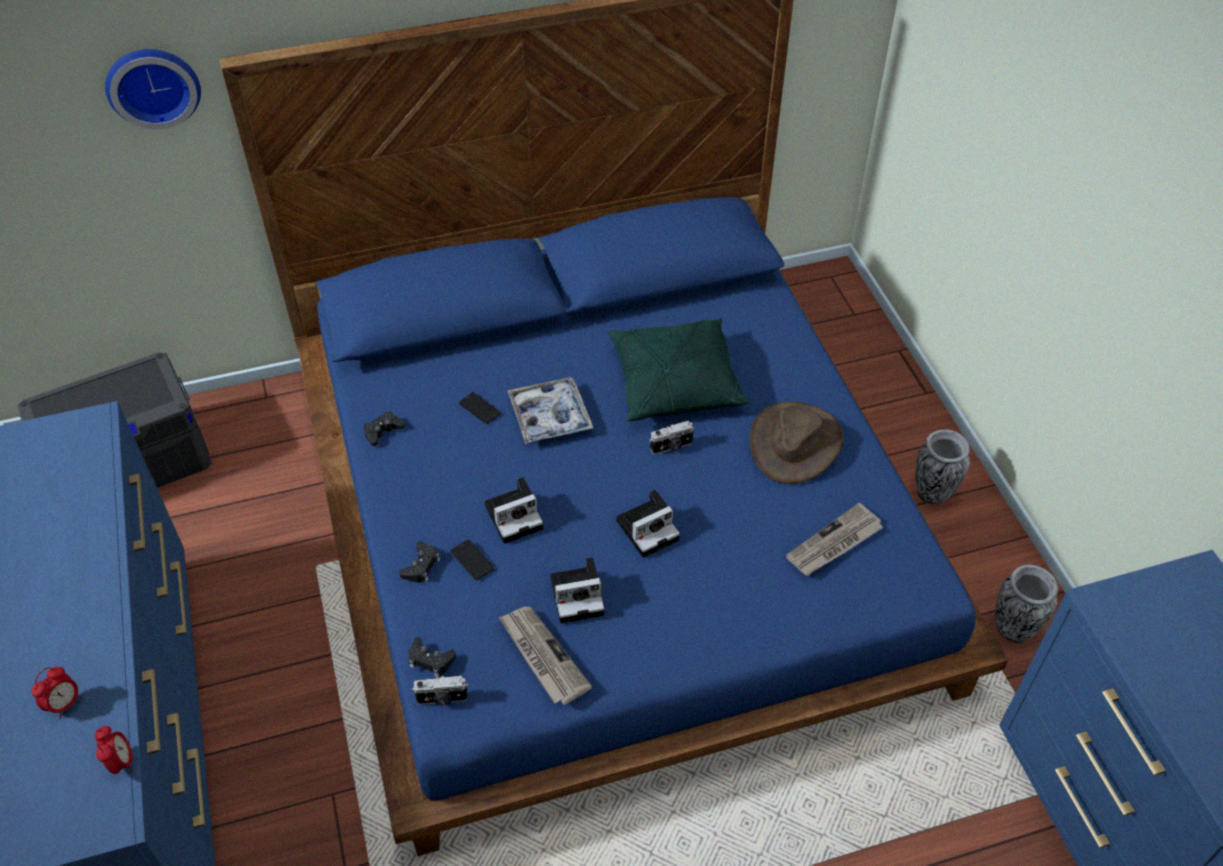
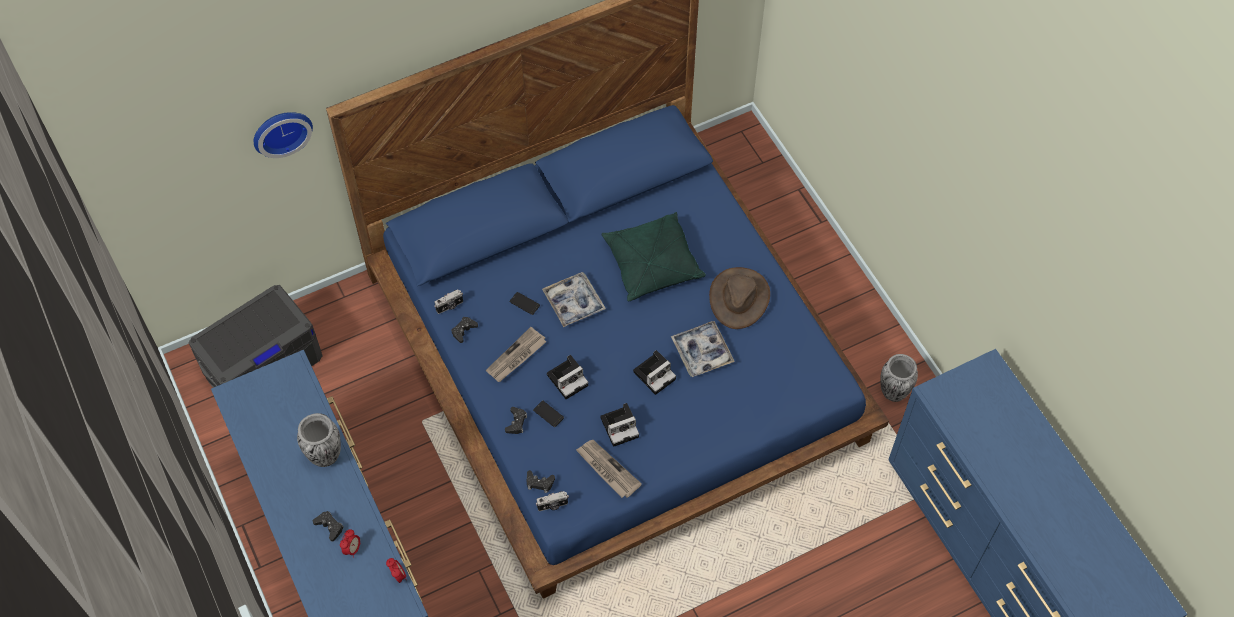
camera: 10 degrees left, 10 degrees up
camera [650,421,694,455] -> camera moved to [435,290,463,314]
newspaper [786,503,883,576] -> newspaper moved to [486,327,546,382]
vase [915,429,970,504] -> vase moved to [297,413,341,467]
none -> black game controller [313,511,344,541]
none -> tray [671,321,735,377]

